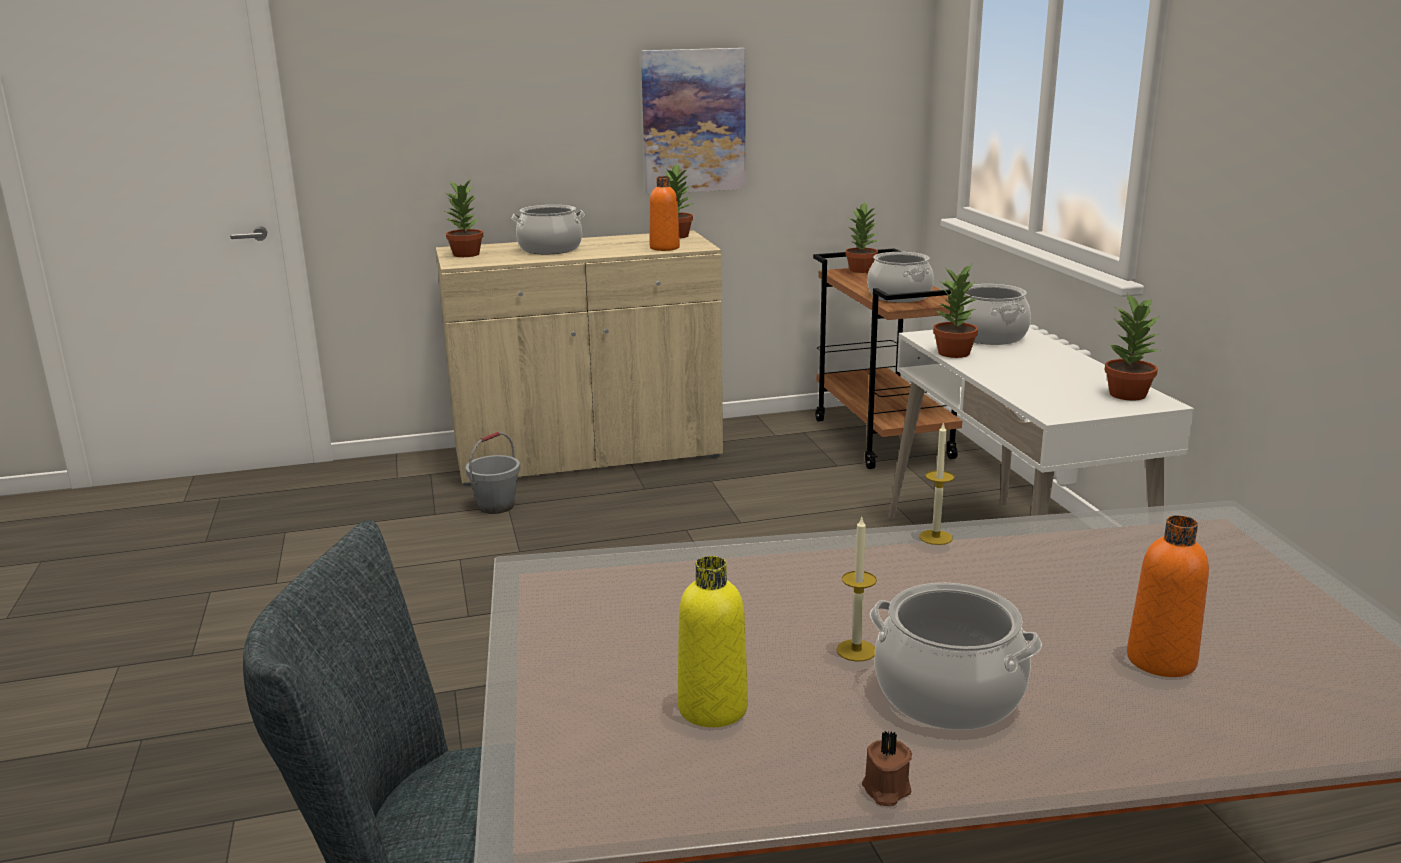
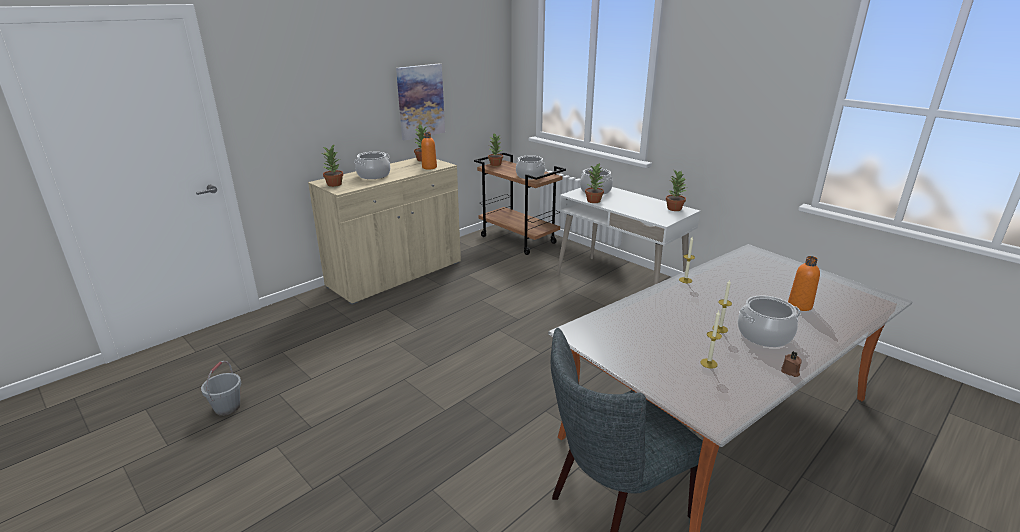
camera: 30 degrees left, 5 degrees up
grey bucket [466,432,520,514] -> grey bucket moved to [201,361,241,416]
yellow bottle [678,556,748,727] -> candle [700,311,722,369]

